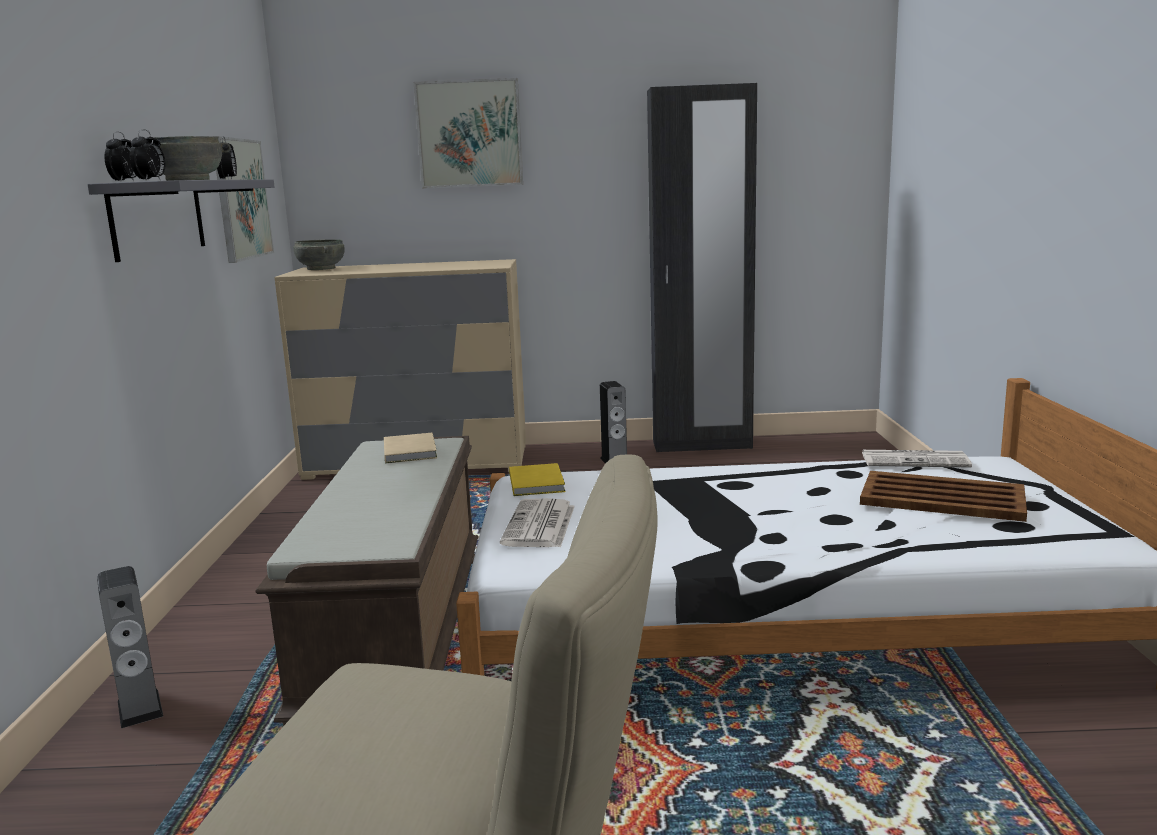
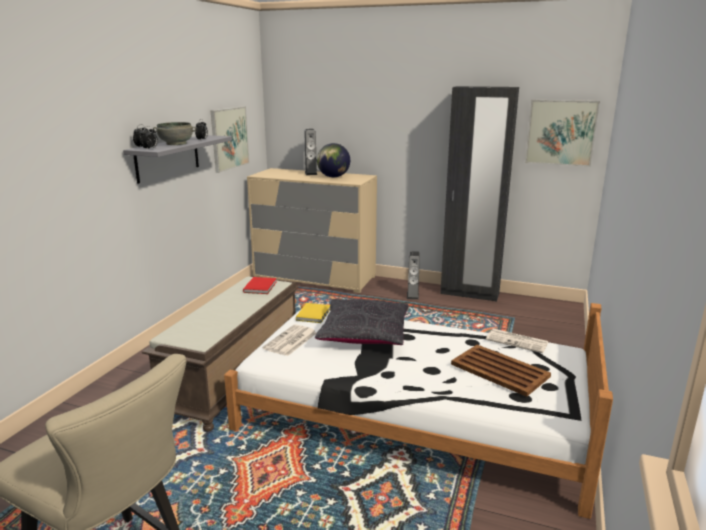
camera: 20 degrees right, 5 degrees up
speaker [97,566,163,728] -> speaker moved to [304,129,317,175]
grey bowl [293,239,345,270] -> none
beige book [384,433,437,463] -> red book [243,277,277,294]
picture [414,78,523,189] -> picture moved to [525,100,600,167]
none -> black pillow [315,299,409,345]
none -> globe [317,143,350,177]

